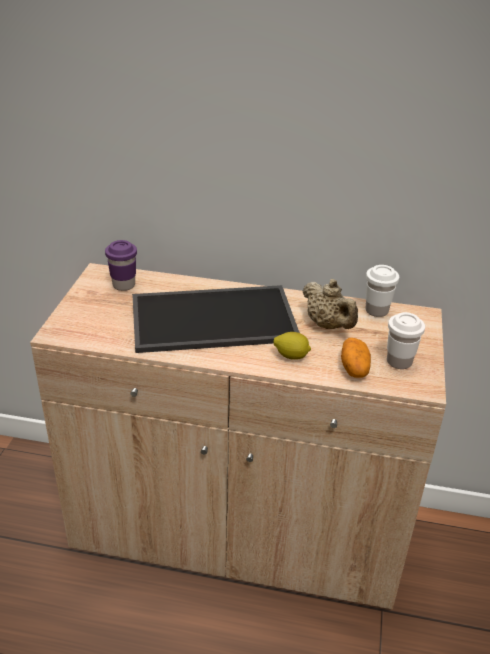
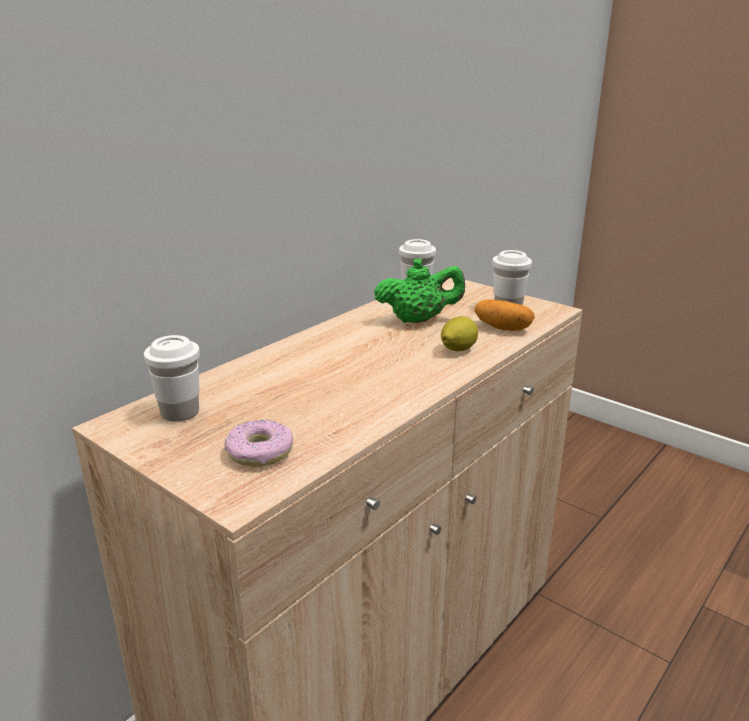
camera: 60 degrees left, 10 degrees down
purple cup [105,240,137,291] -> white cup [144,335,200,422]
tray [132,285,300,353] -> none
beige teapot [303,279,358,329] -> green teapot [374,259,465,323]
none -> donut [224,419,293,467]

